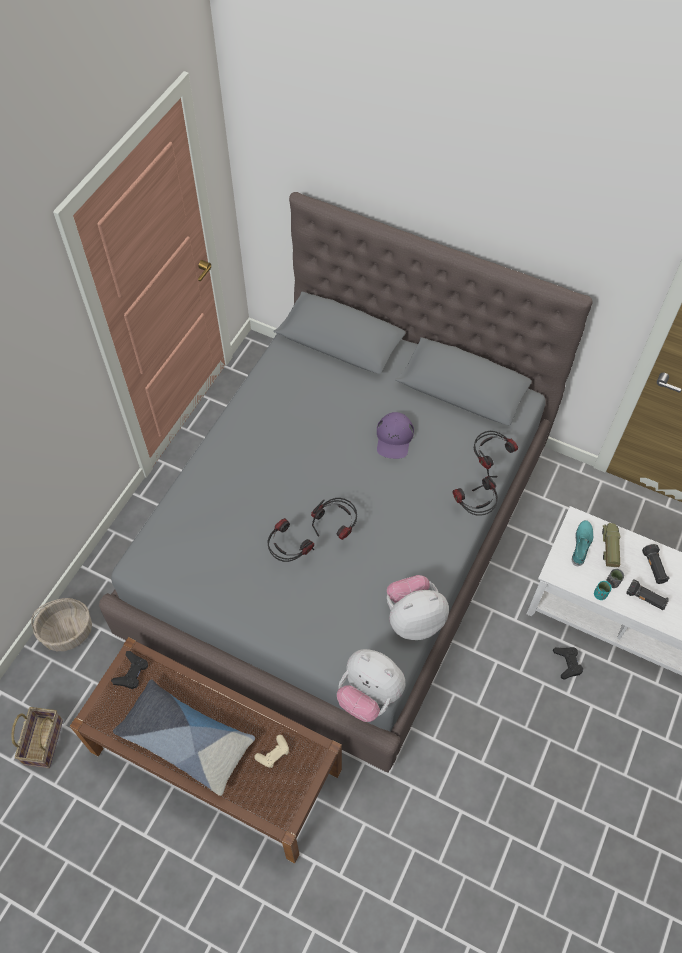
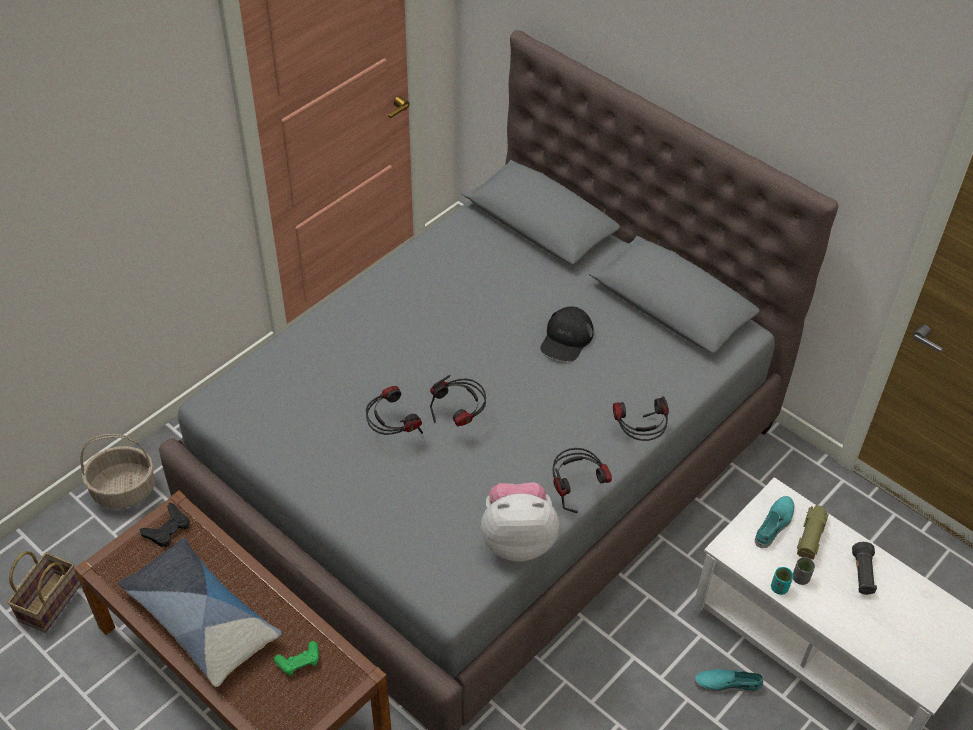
camera: 15 degrees right, 10 degrees down
beige game controller [254,735,289,768] -> green game controller [274,641,319,676]
plush toy [337,649,405,722] -> none
purple cap [377,412,414,459] -> black cap [540,306,594,361]
headphones [474,431,518,478] -> headphones moved to [552,448,612,513]
black game controller [553,647,583,680] -> turquoise shoe [694,669,763,693]
black flashlight [626,579,669,611] -> none

